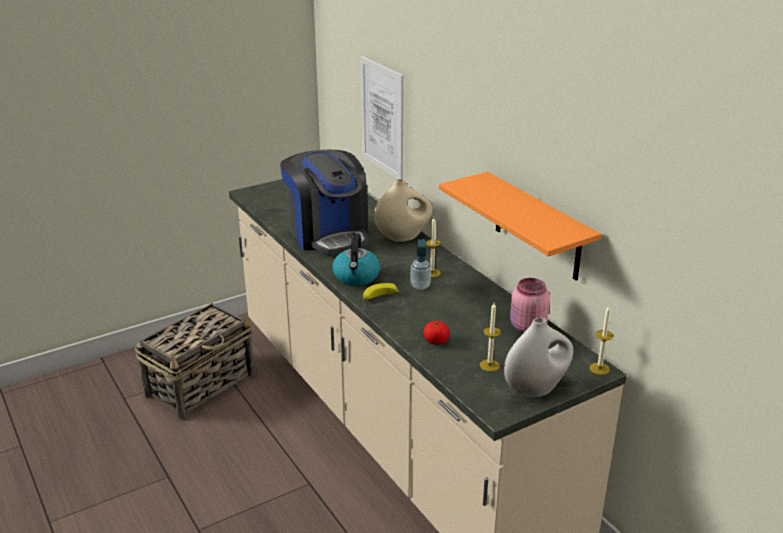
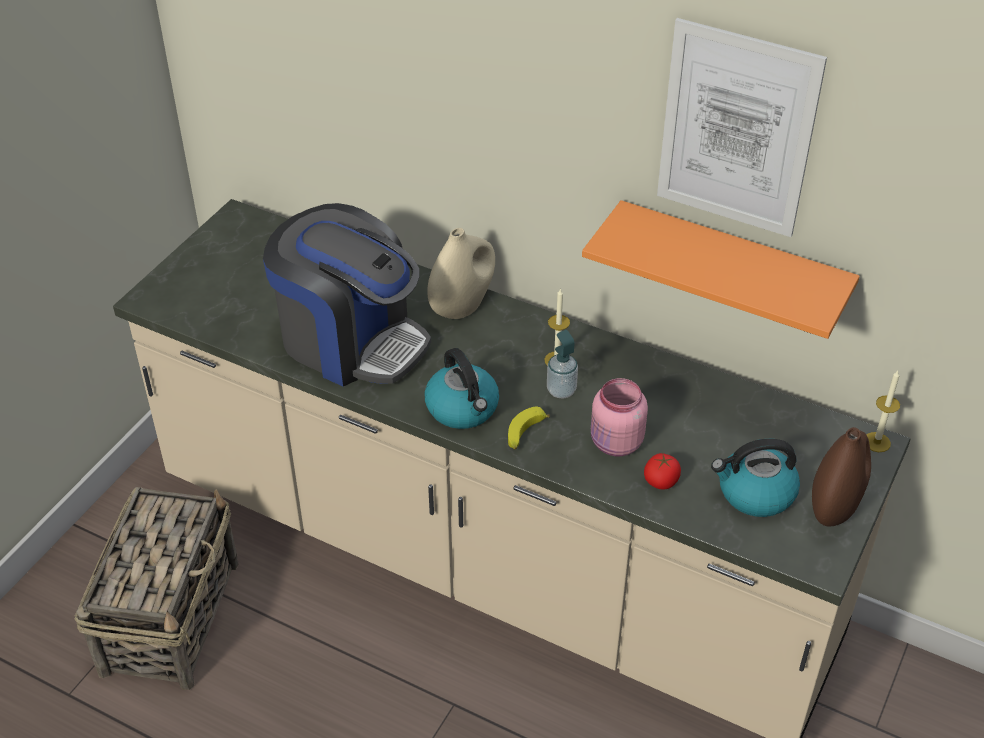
camera: 30 degrees left, 15 degrees up
picture [360,56,404,179] -> picture moved to [657,18,827,237]
candle [480,303,501,372] -> kettle [711,439,800,517]
white vase [504,317,573,398] -> brown vase [812,427,871,527]
pink jar [510,278,550,333] -> pink jar moved to [591,378,648,456]

